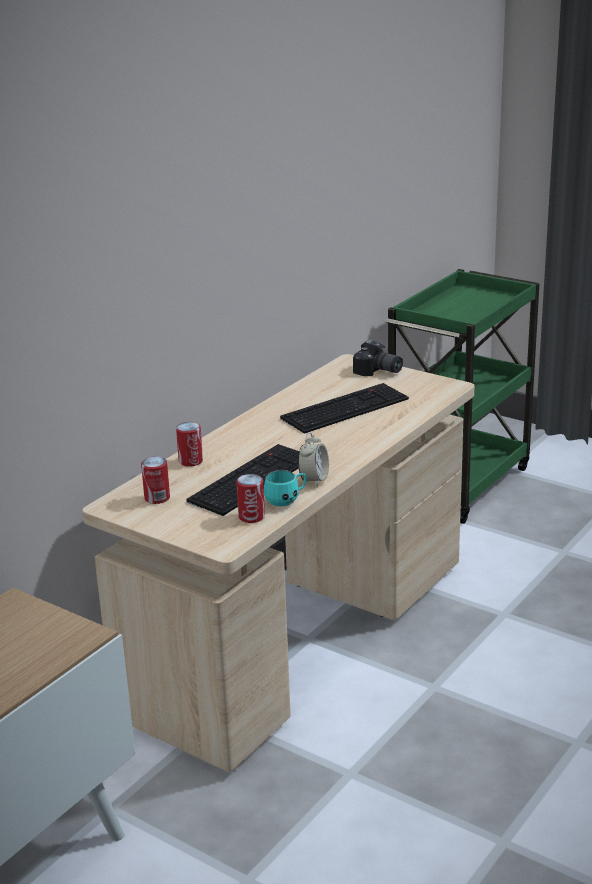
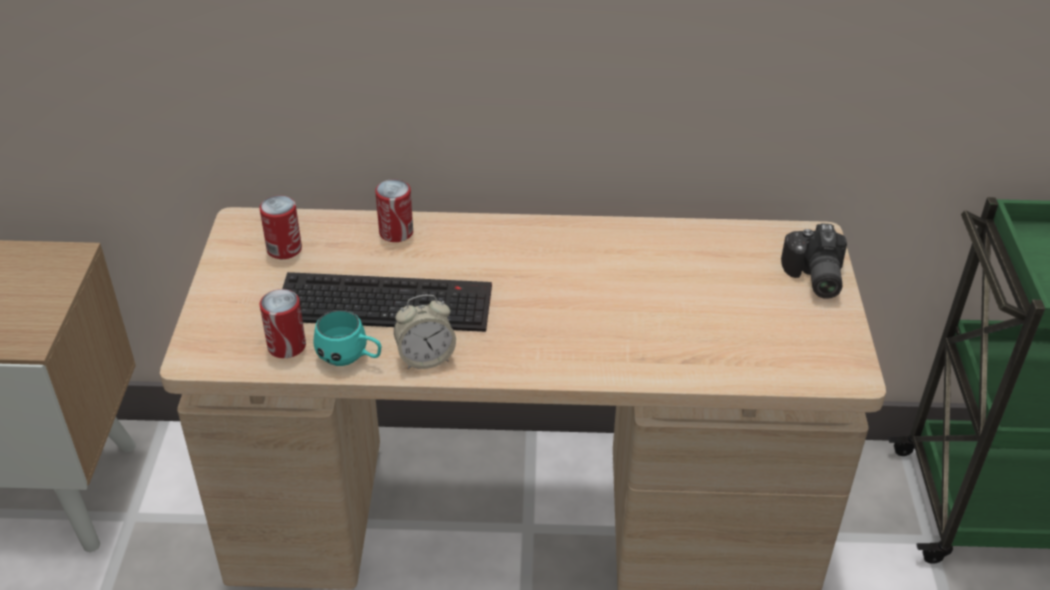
camera: 55 degrees right, 15 degrees up
keyboard [280,383,409,434] -> none

